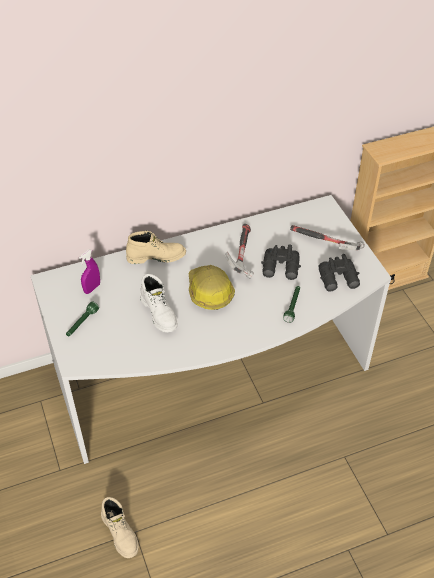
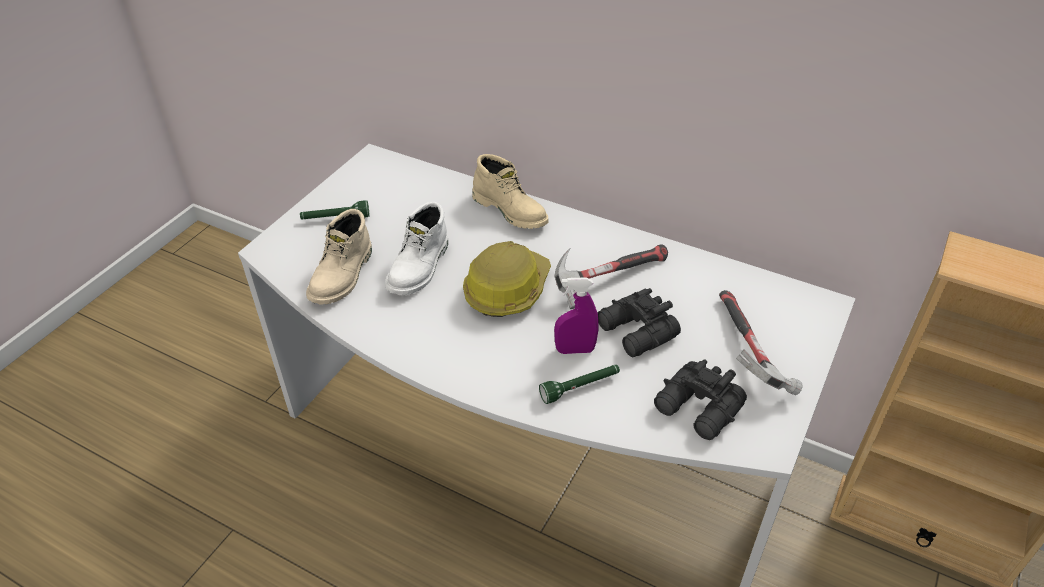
camera: 50 degrees right, 5 degrees down
purple spray bottle [79,249,100,294] -> purple spray bottle moved to [554,277,599,354]
beige boot [101,497,139,558] -> beige boot moved to [306,209,372,305]

